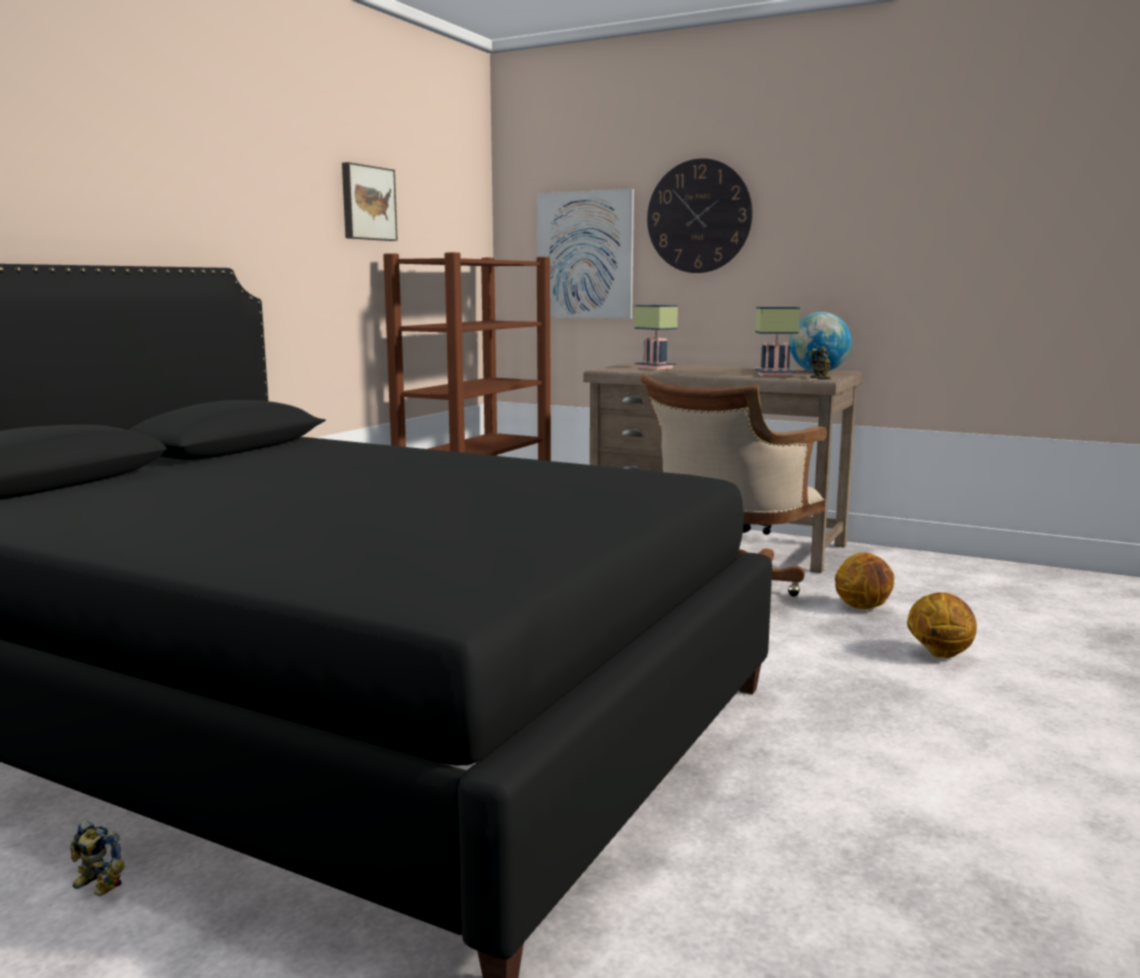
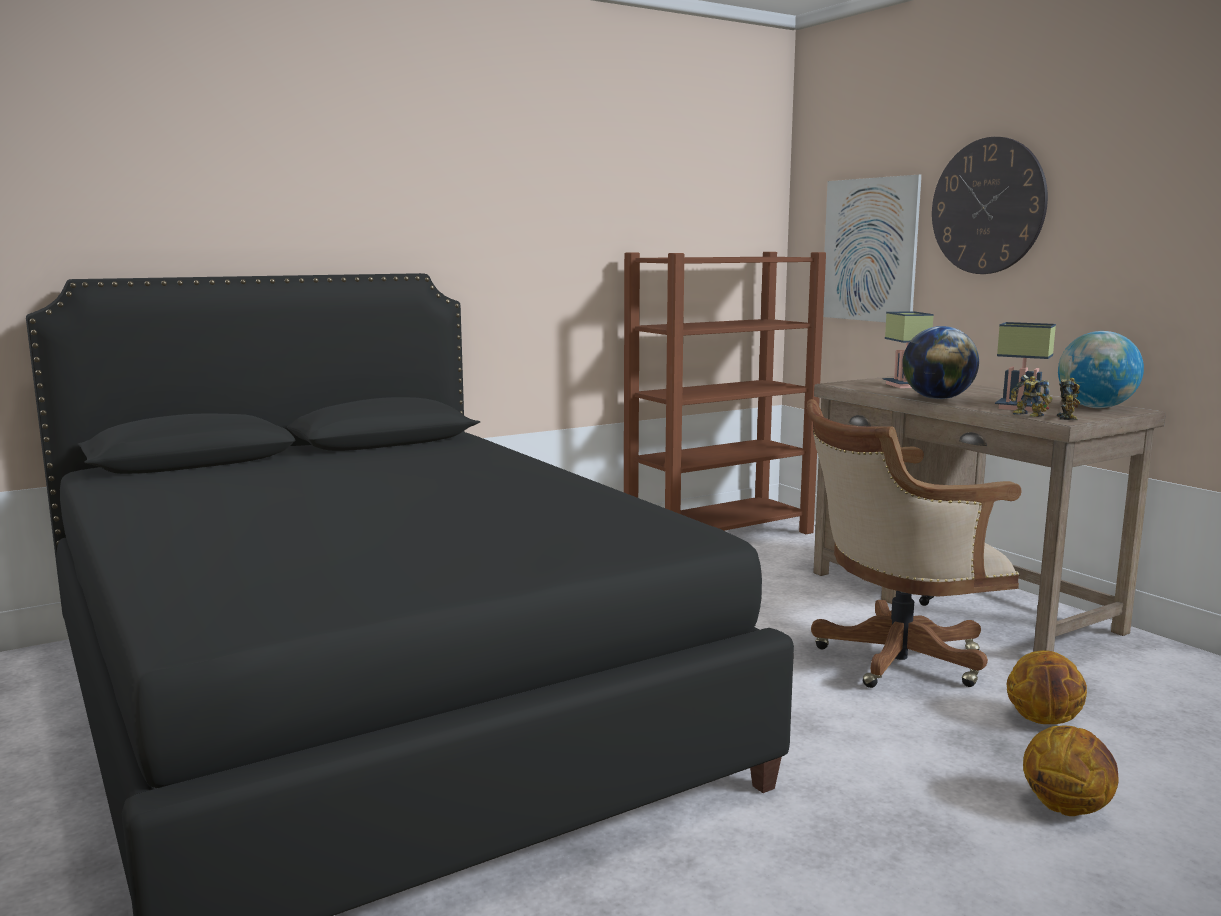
camera: 30 degrees right, 0 degrees up
toy robot [70,820,125,896] -> toy robot moved to [1011,375,1053,417]
picture [342,162,398,241] -> none
none -> globe [902,326,979,399]

